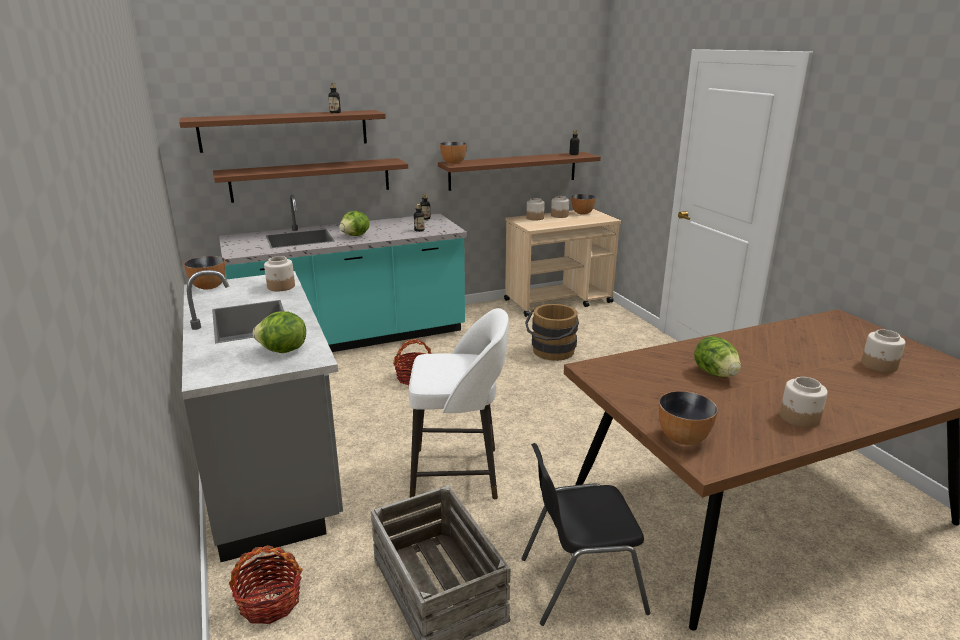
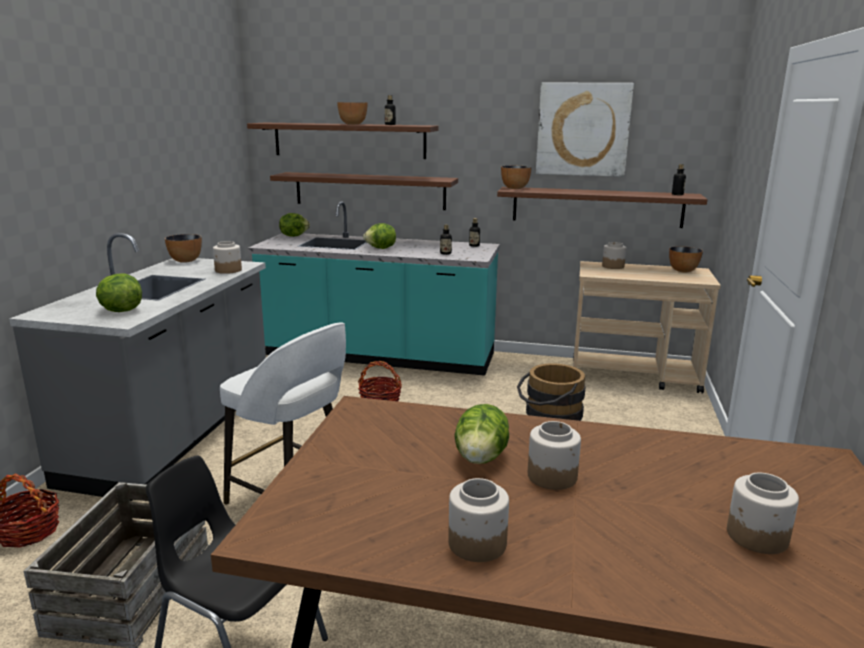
camera: 35 degrees right, 5 degrees down
jar [551,196,569,218] -> jar moved to [528,421,581,490]
bowl [659,391,718,445] -> bowl moved to [337,102,367,125]
none -> lettuce [279,213,310,237]
none -> picture [536,83,634,177]

